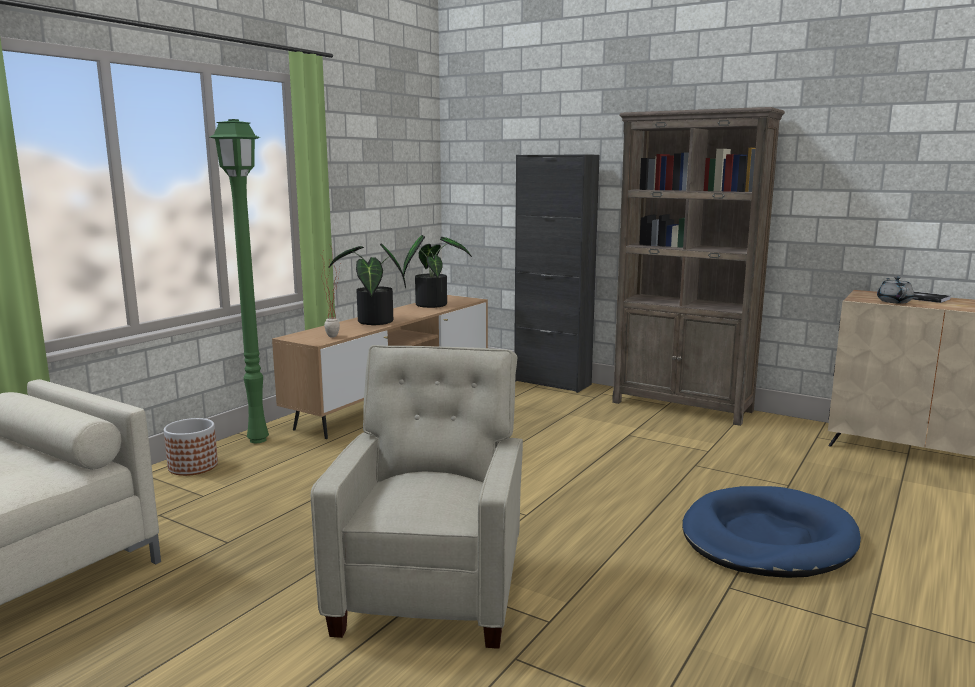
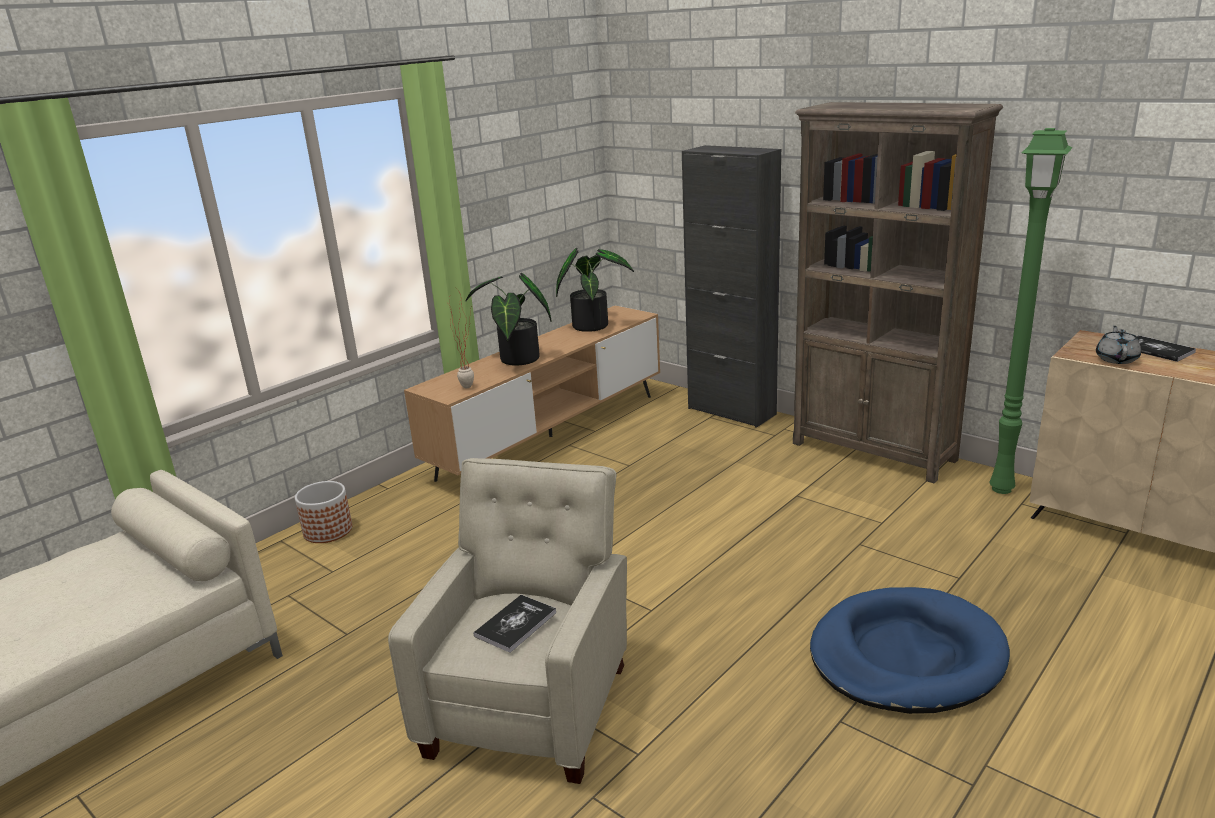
camera: 10 degrees right, 10 degrees up
green floor lamp [210,119,269,443] -> green floor lamp moved to [989,128,1072,494]
none -> book [474,595,556,653]

